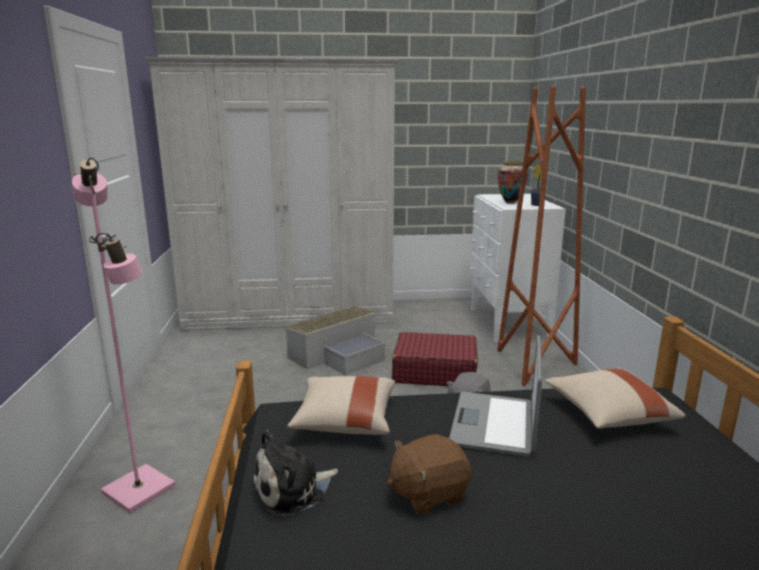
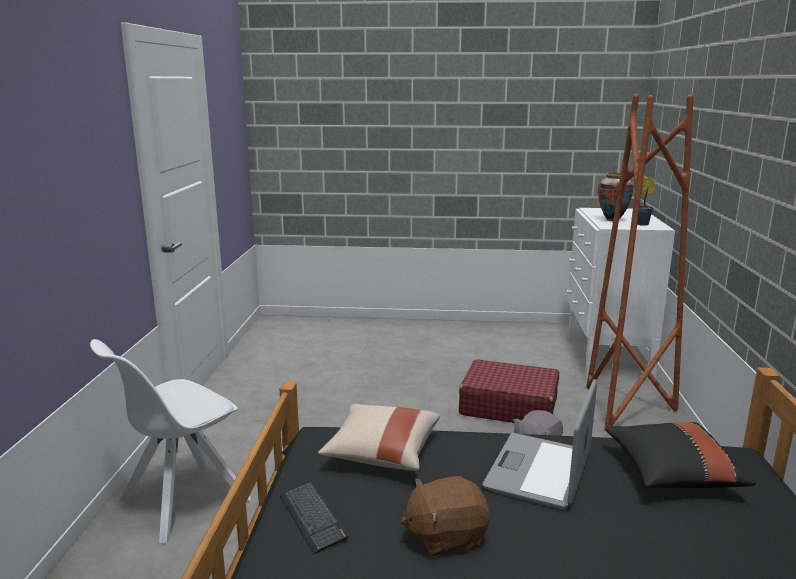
camera: 10 degrees right, 0 degrees up
pink floor lamp [72,158,176,513] -> white chair [90,339,251,543]
white wardrobe [143,57,399,331] -> none
plush toy [252,430,338,517] -> keyboard [280,481,349,554]
grey storage box [285,306,385,375] -> none
beige pillow [545,368,686,429] -> black pillow [605,422,756,488]

